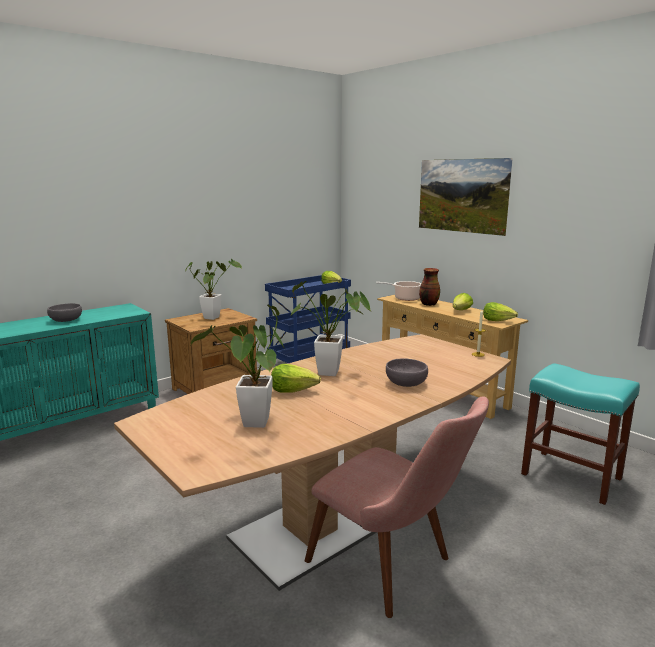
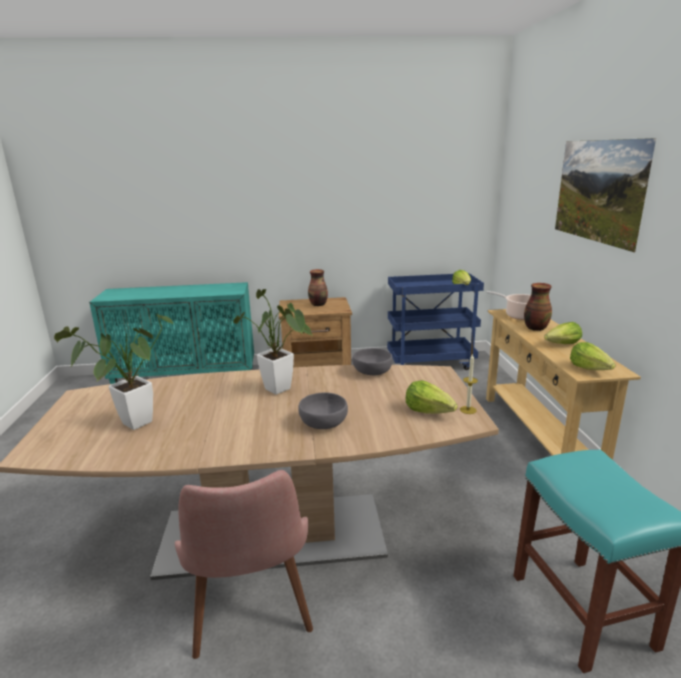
camera: 35 degrees right, 5 degrees up
grey bowl [47,303,82,322] -> grey bowl moved to [352,348,393,375]
potted plant [185,259,242,320] -> vase [308,269,328,306]
lettuce [271,364,321,393] -> lettuce moved to [406,380,458,414]

